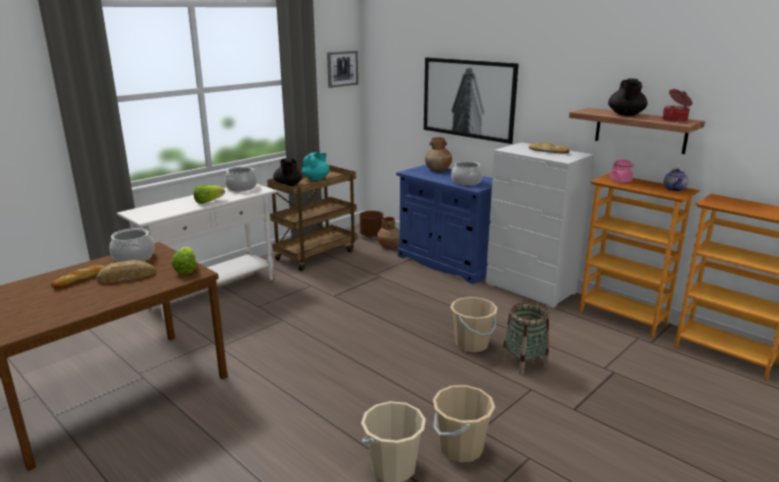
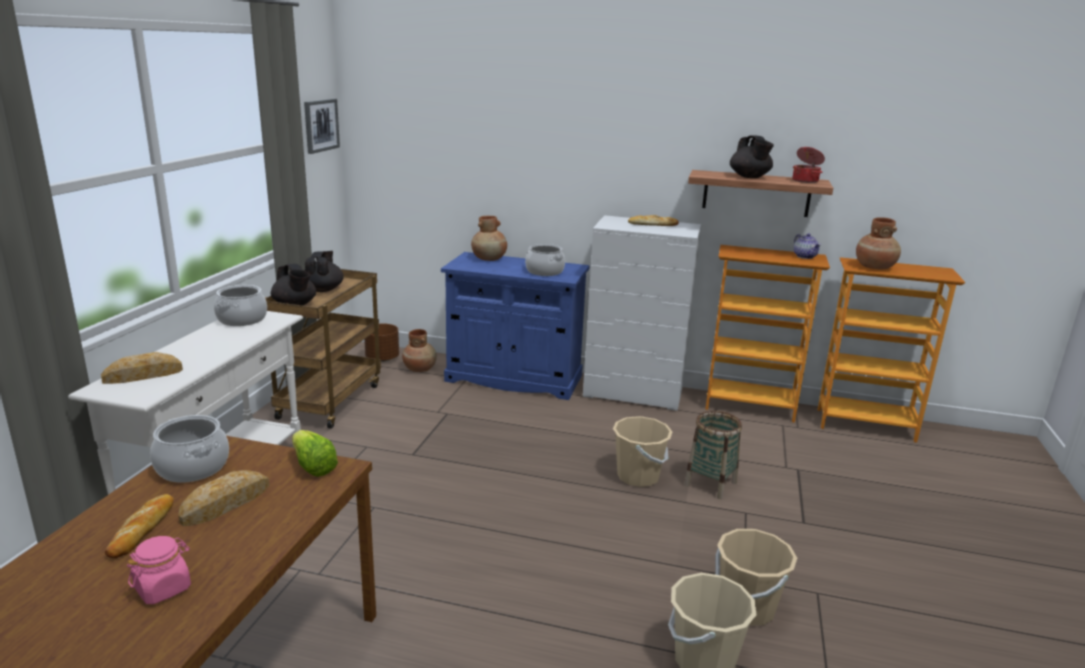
camera: 30 degrees left, 0 degrees up
lettuce [194,185,225,204] -> none
turquoise teapot [302,152,330,180] -> black teapot [304,251,344,292]
picture [424,57,519,144] -> none
pink jar [609,160,634,183] -> pink jar moved to [127,536,191,604]
none -> bread [101,352,183,384]
none -> brown vase [856,217,901,269]

